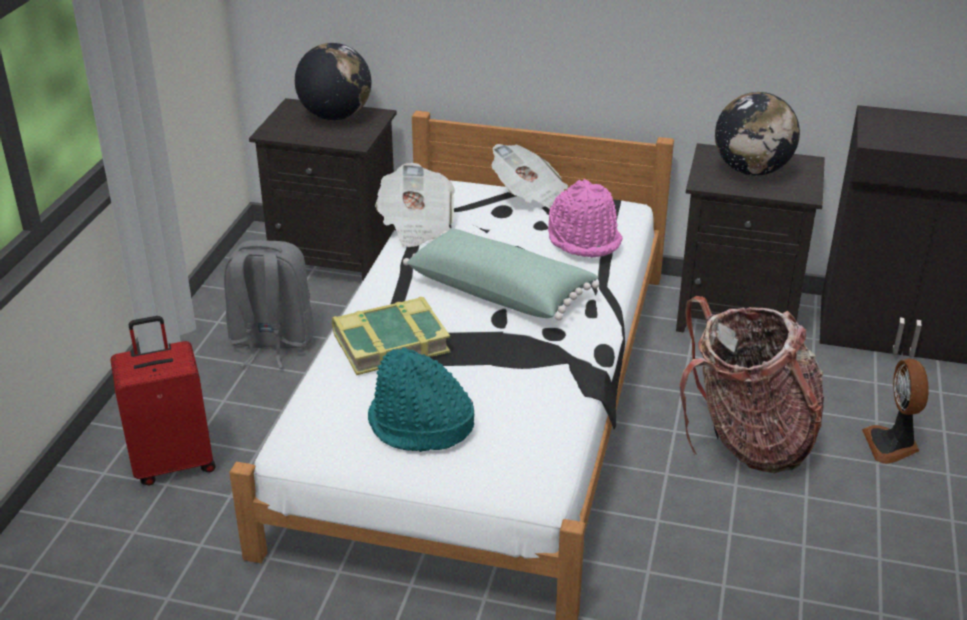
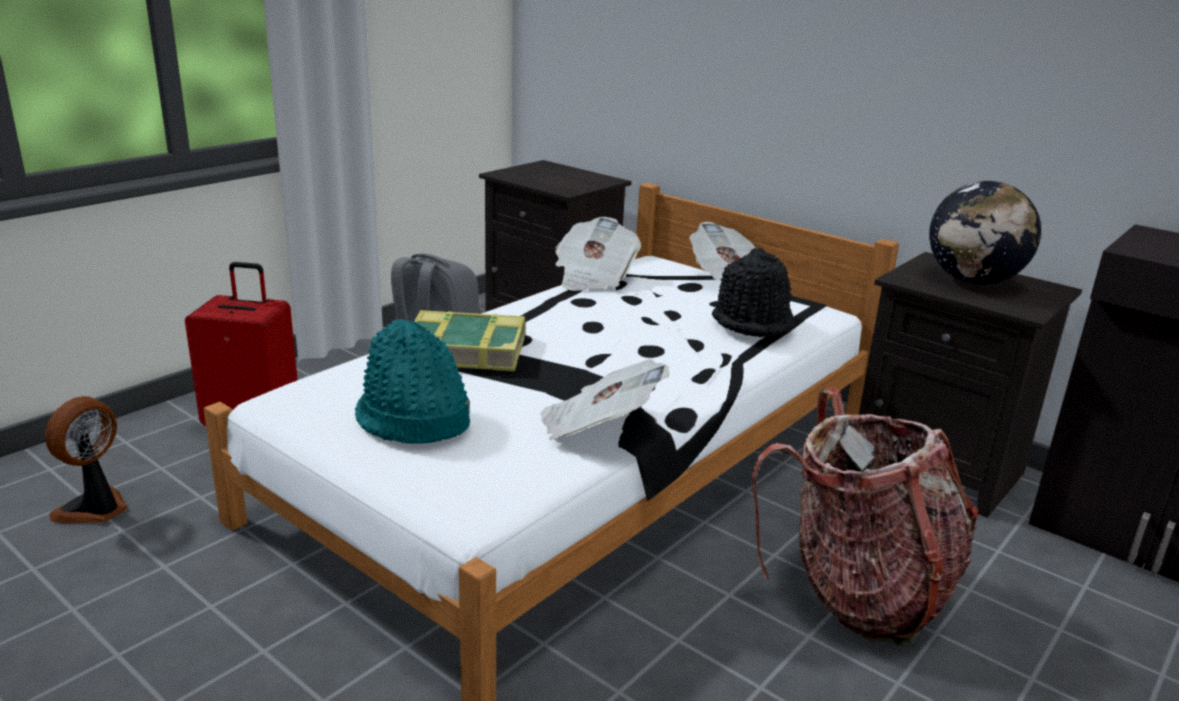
camera: 25 degrees right, 10 degrees down
globe [295,43,371,120] -> none
green pillow [403,229,599,320] -> none
pink hat [548,179,623,258] -> black hat [712,247,796,337]
fan [862,358,929,464] -> fan moved to [45,396,128,523]
none -> newspaper [540,359,669,440]

